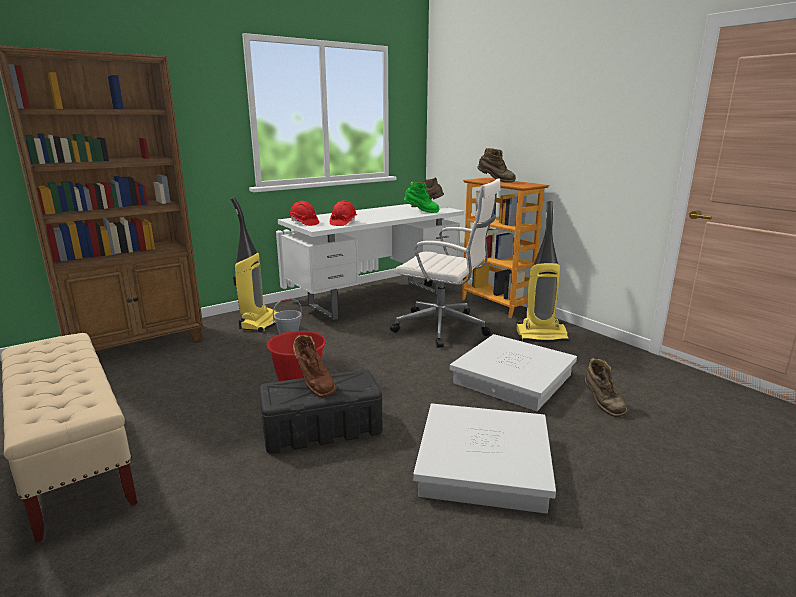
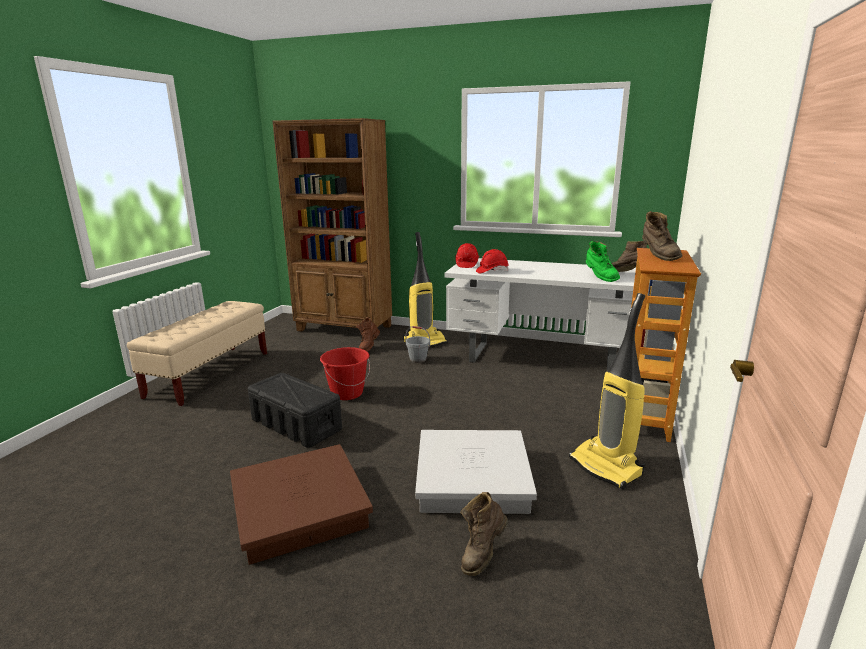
camera: 55 degrees right, 0 degrees up
brown boot [293,335,337,398] -> brown boot moved to [356,317,380,351]
white office chair [390,178,501,348] -> none
white storage box [413,403,556,513] -> brown storage box [230,444,373,565]

